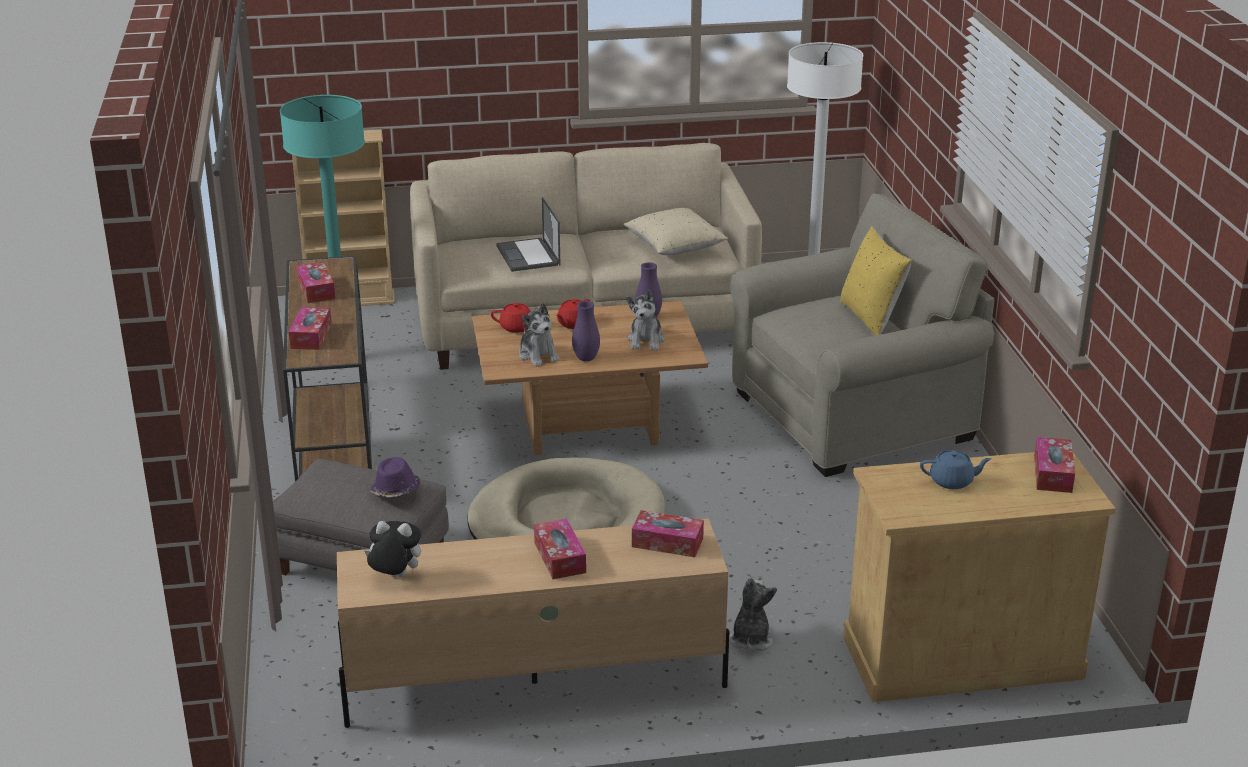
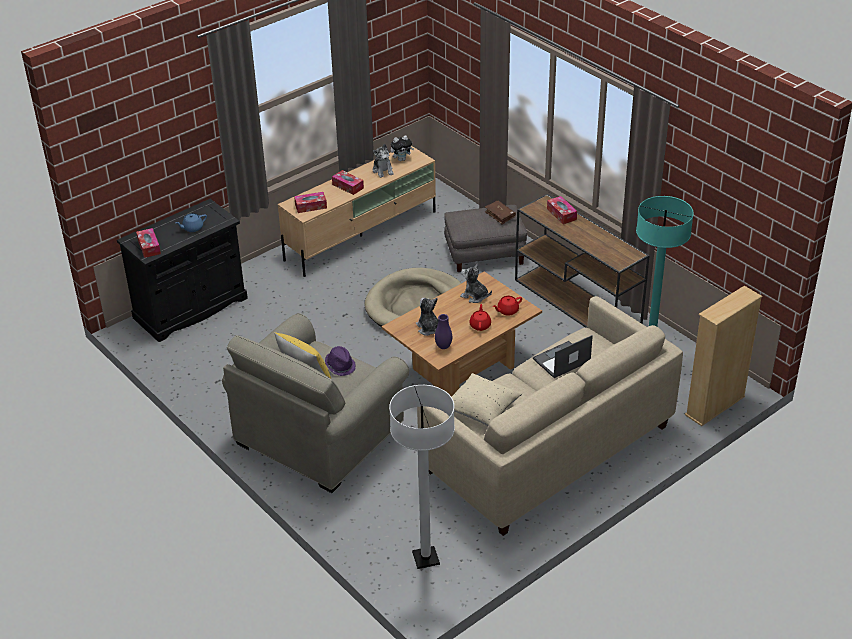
camera: 150 degrees right, 10 degrees up
tissue box [296,262,335,303] -> none
purple hat [370,457,421,497] -> purple hat moved to [325,346,356,376]
laptop [496,197,560,272] -> laptop turned 75 degrees counterclockwise [533,335,593,378]
purple vase [572,301,600,362] -> none
plush toy [729,577,777,651] -> plush toy moved to [373,144,394,178]
beige cabinet [843,452,1116,702] -> black cabinet [117,199,248,342]
none -> brown book [485,200,516,225]

